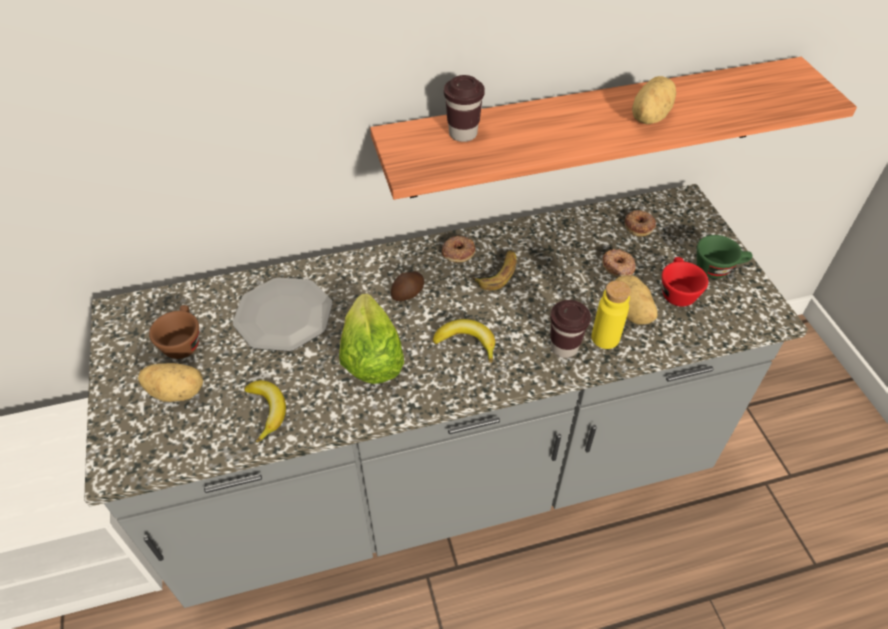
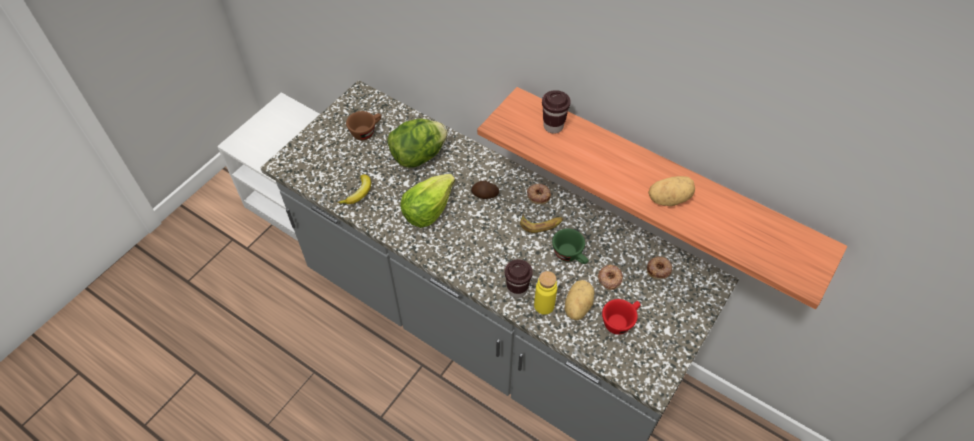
camera: 50 degrees right, 5 degrees up
potato [138,363,203,402] -> none
plate [233,277,333,351] -> lettuce [387,118,448,168]
banana [433,319,495,363] -> none
green cup [697,235,753,278] -> green cup moved to [552,228,589,264]

